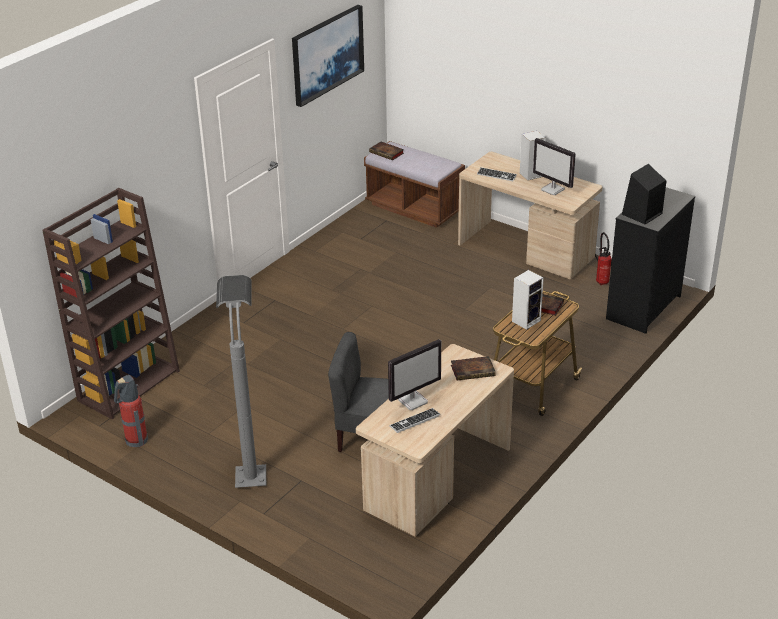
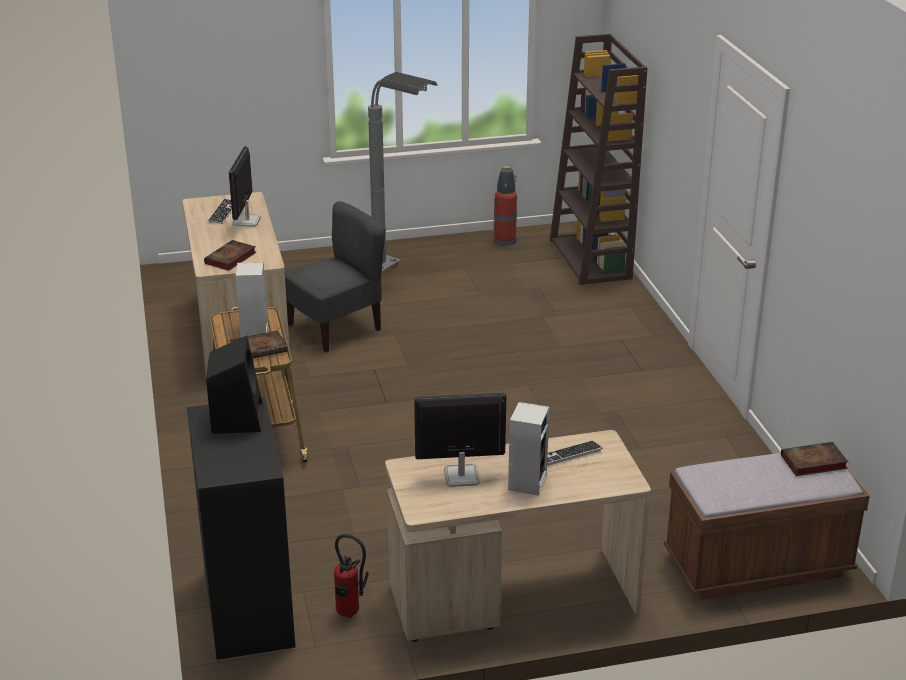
camera: 130 degrees right, 5 degrees down
picture [292,5,364,107] -> none

